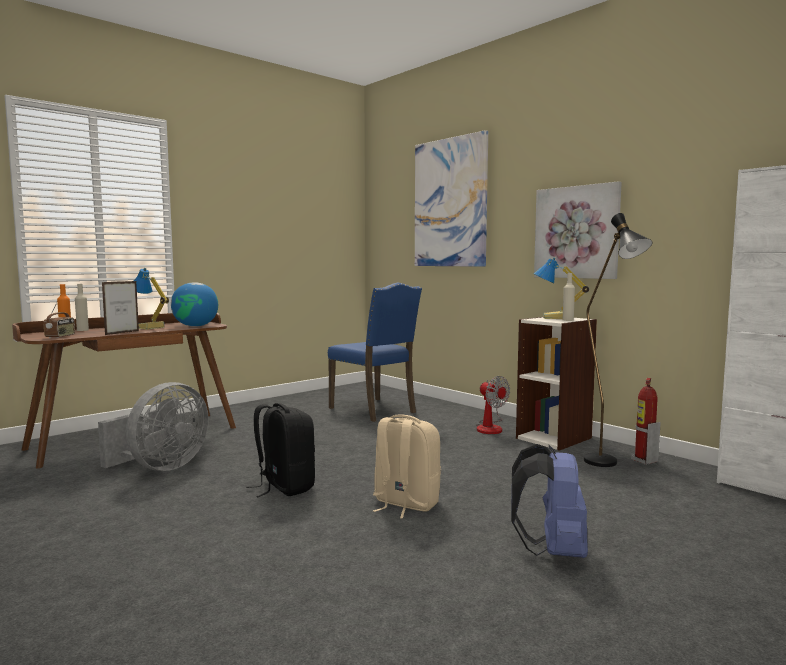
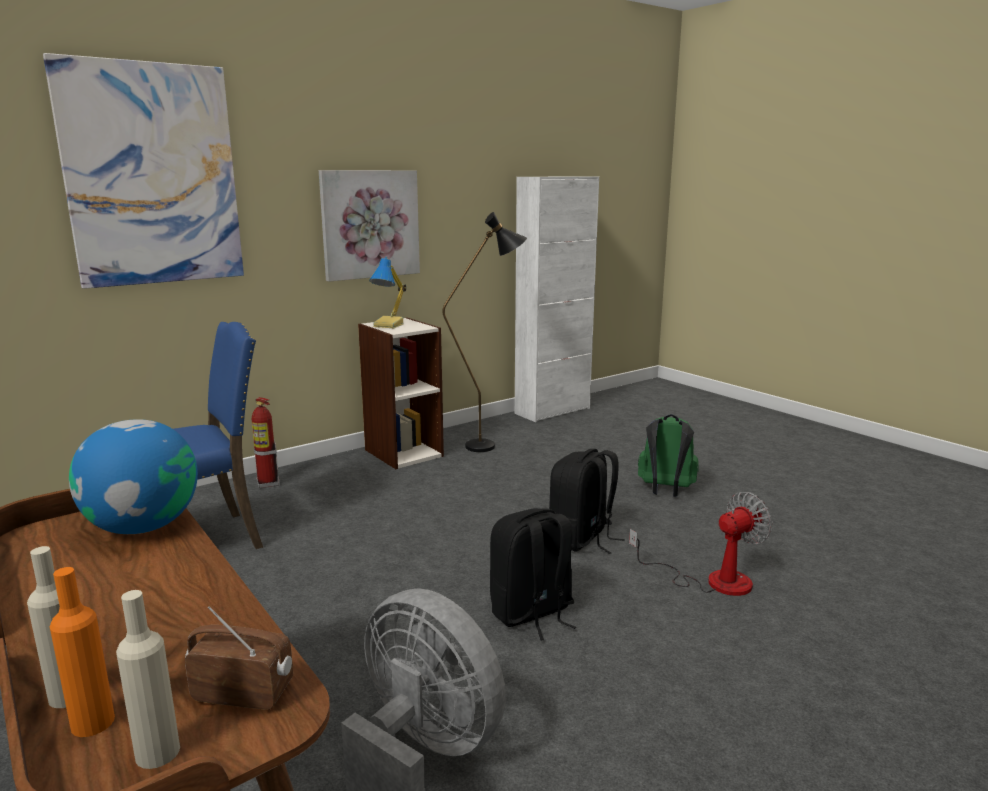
camera: 85 degrees left, 10 degrees up
picture frame [102,281,139,335] -> none
table lamp [134,268,169,330] -> none
beige backpack [373,415,441,519] -> black backpack [549,449,625,554]
fan [476,376,510,434] -> fan moved to [629,492,772,596]
blue backpack [511,444,588,558] -> green backpack [638,414,699,497]
beige bottle [563,273,575,321] -> beige bottle moved to [116,590,180,769]
fire extinguisher [631,378,661,465] -> fire extinguisher moved to [252,397,280,488]

